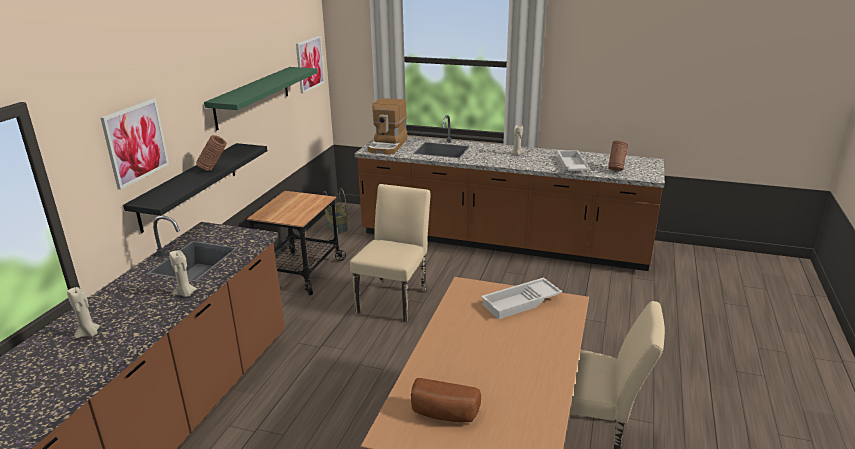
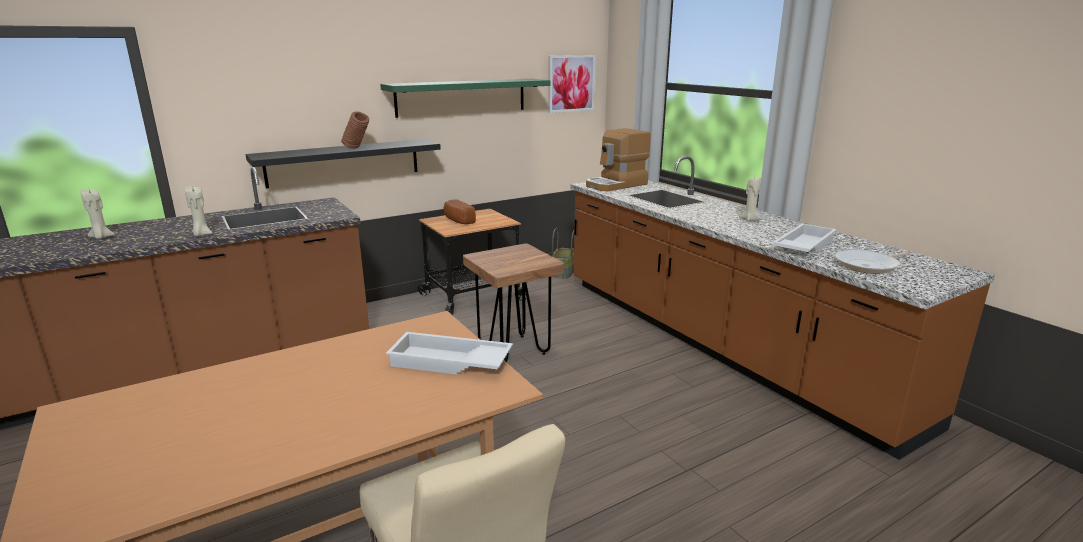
camera: 40 degrees right, 5 degrees down
picture [101,99,169,190] -> none
beige chair [350,184,431,322] -> brown stool [463,244,564,362]
bread [411,378,481,422] -> bread moved to [444,199,476,224]
brown vase [608,141,628,171] -> frying pan [835,250,910,274]

